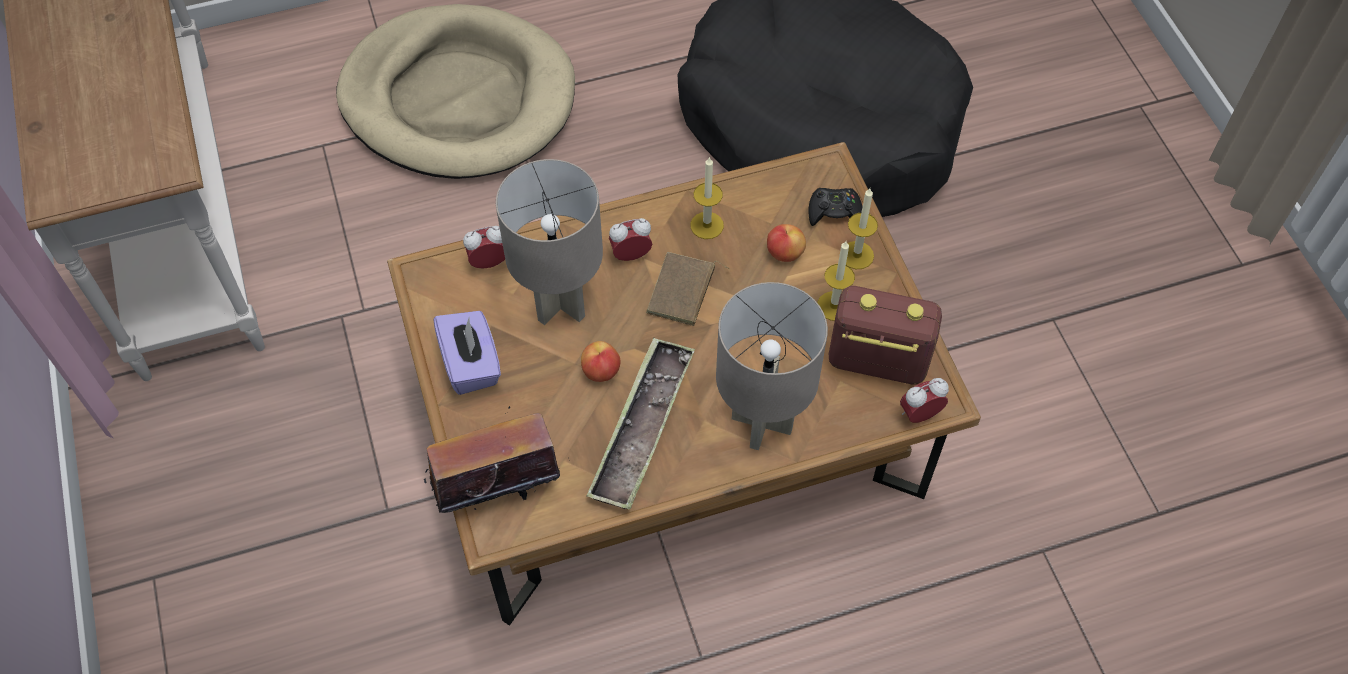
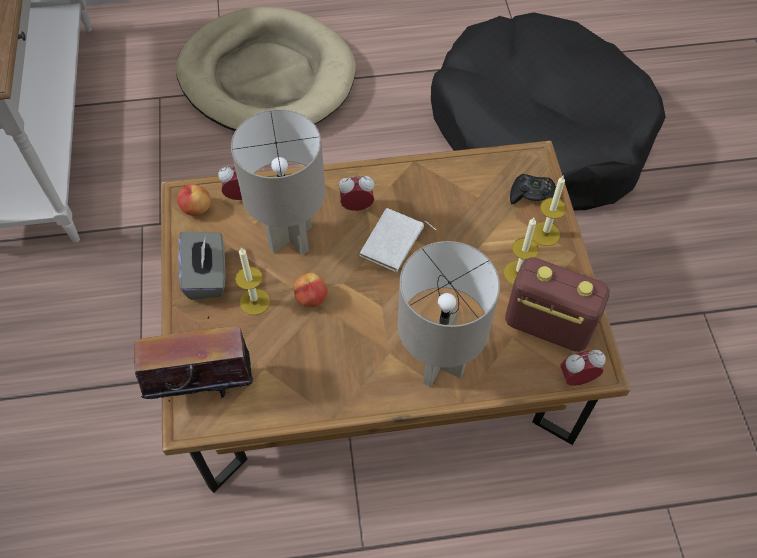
camera: 10 degrees right, 0 degrees up
purple tissue box [434,311,501,395] -> grey tissue box [178,231,225,300]
tray [586,338,695,509] -> none
brown book [646,252,730,326] -> white book [359,208,436,272]
candle [690,157,724,239] -> candle moved to [235,248,270,315]
apple [767,224,806,262] -> apple moved to [177,184,211,216]

